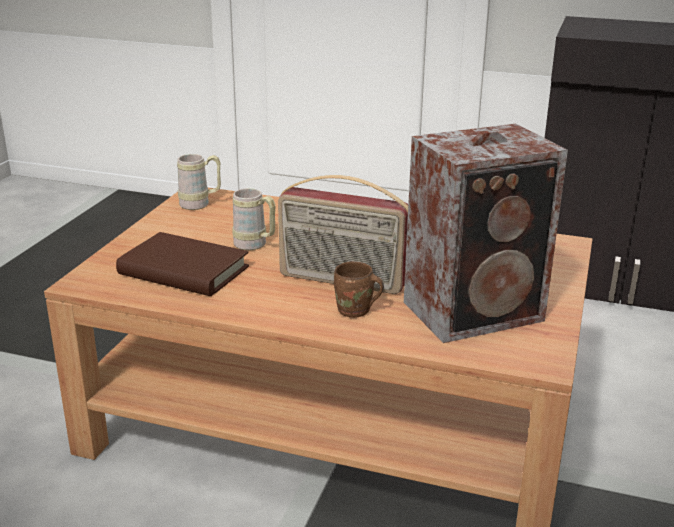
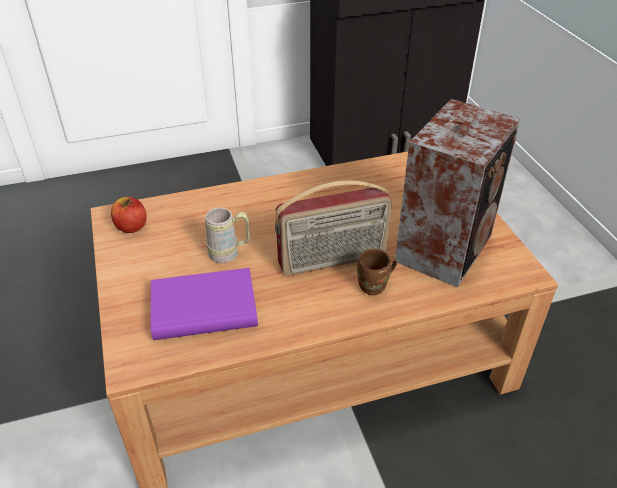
camera: 35 degrees left, 15 degrees up
brown book [116,232,249,296] -> purple book [151,268,258,340]
beige mug [177,154,221,210] -> apple [111,197,147,233]

